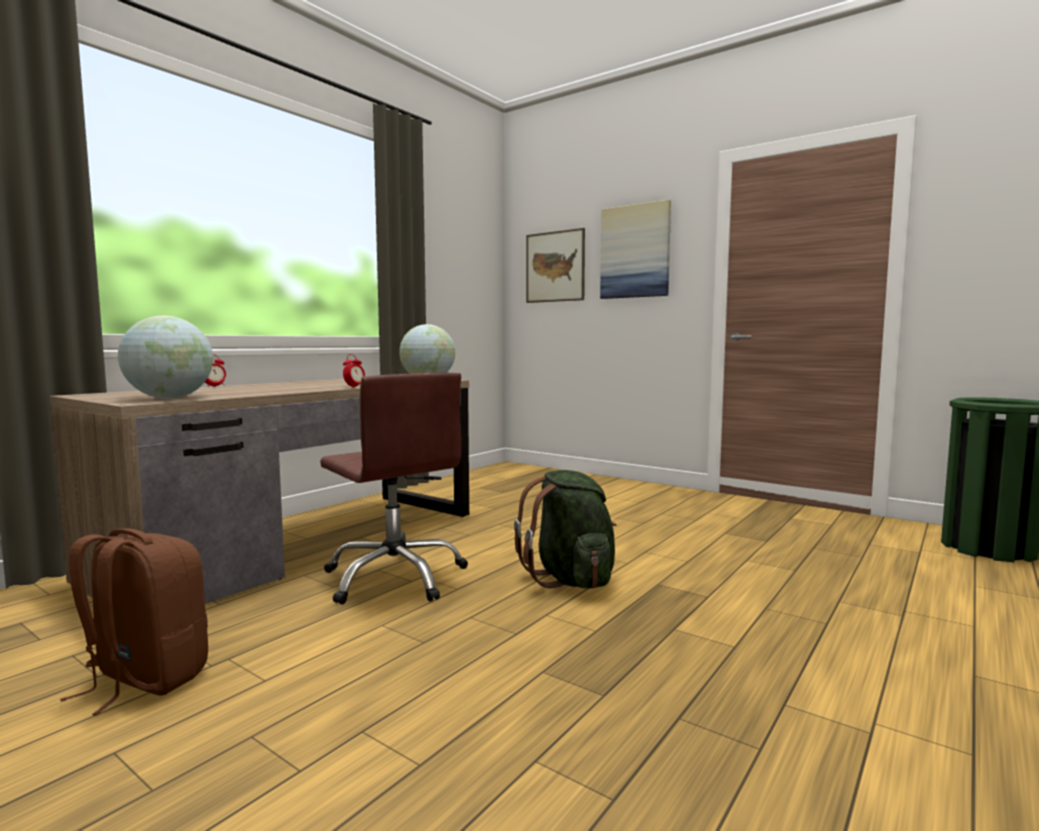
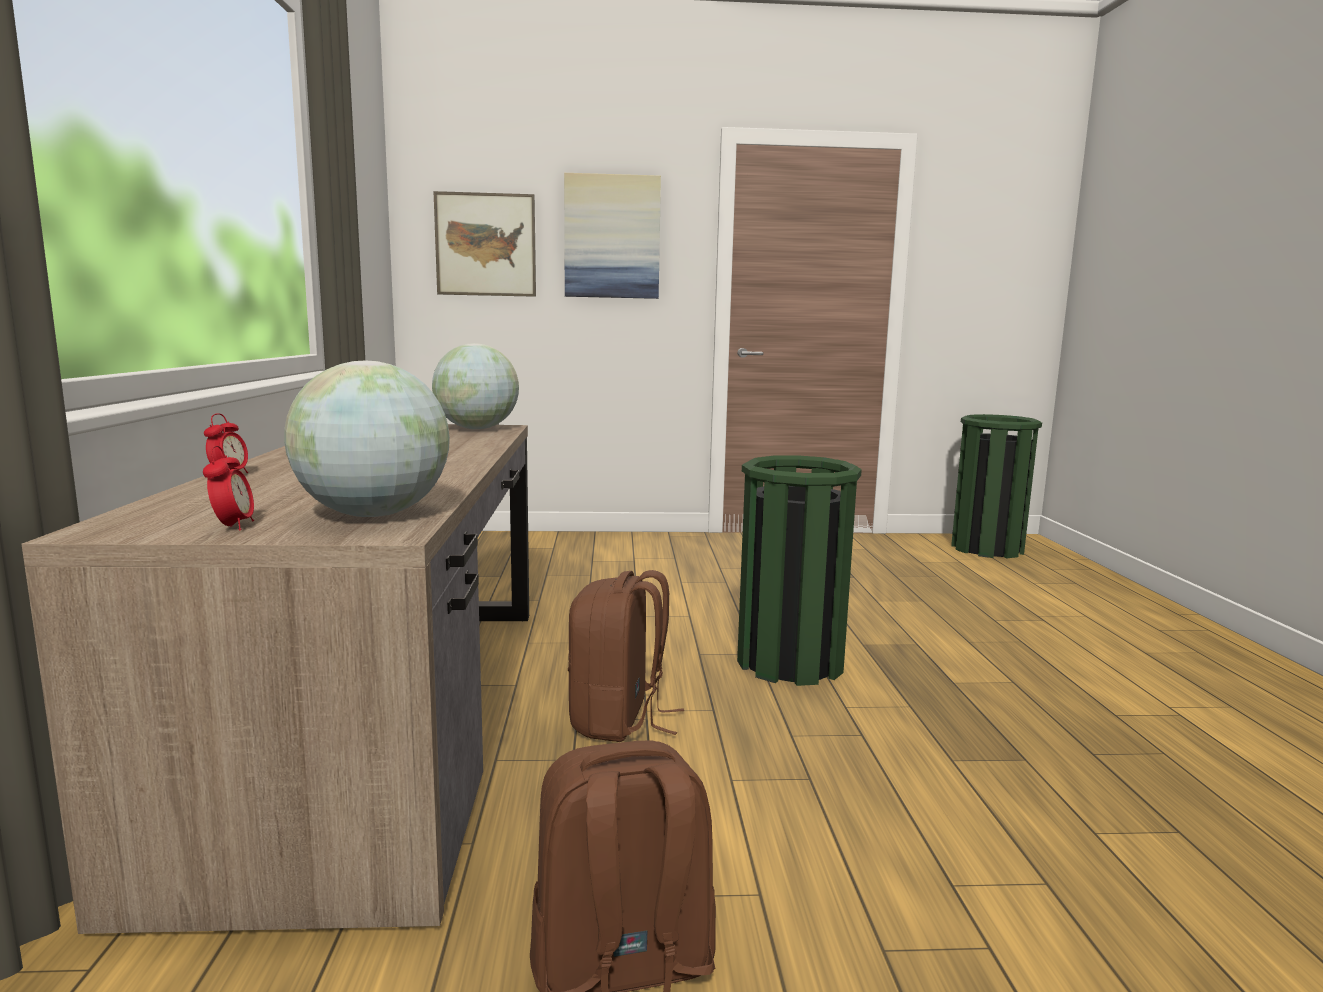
camera: 40 degrees left, 5 degrees up
brown office chair [320,373,468,604] -> brown backpack [568,570,684,742]
alarm clock [343,354,365,388] -> alarm clock moved to [203,446,254,531]
green backpack [514,470,617,589] -> green trash can [737,455,862,686]

